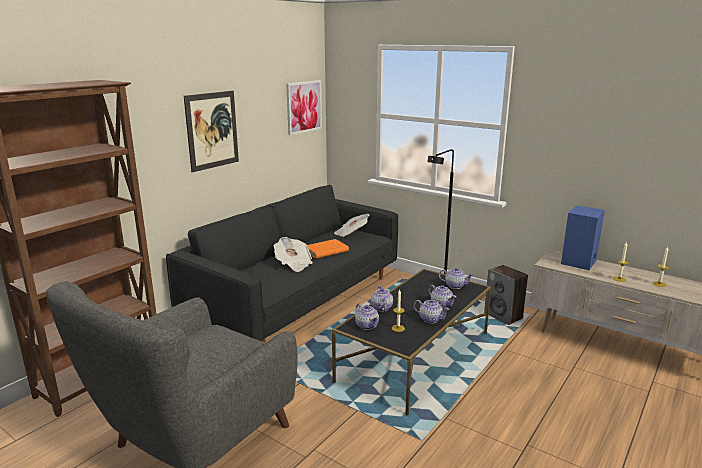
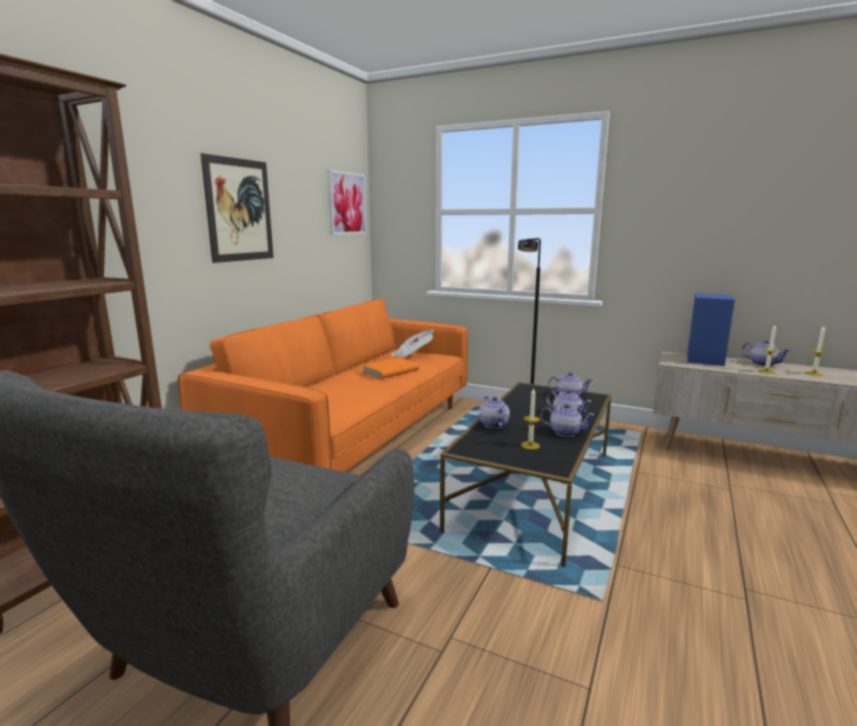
camera: 10 degrees left, 5 degrees down
black sofa [166,185,398,342] -> orange sofa [178,298,468,472]
newspaper [274,237,313,272] -> none
teapot [355,303,379,330] -> teapot moved to [742,340,790,366]
speaker [484,265,528,325] -> none

